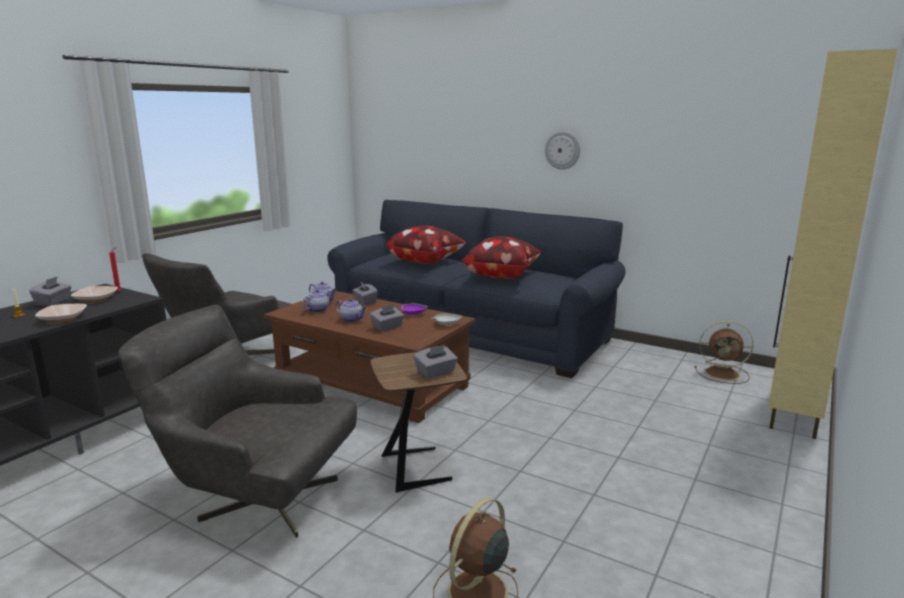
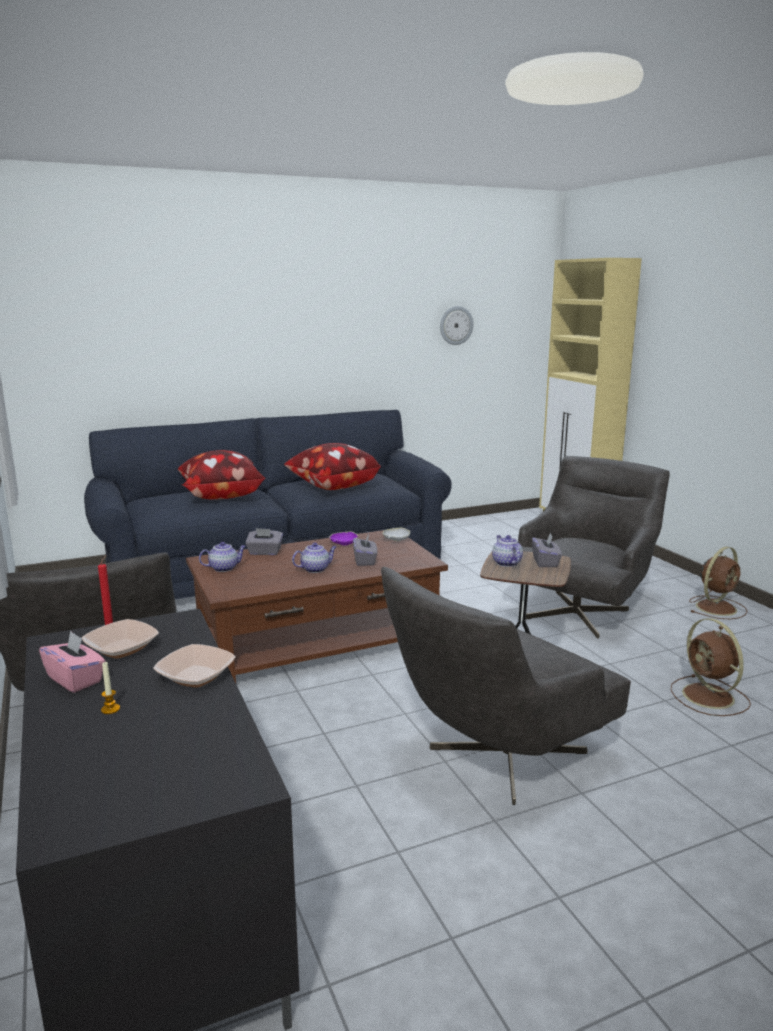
camera: 55 degrees left, 0 degrees up
grey tissue box [29,276,72,306] -> pink tissue box [39,630,106,693]
teapot [302,290,332,313] -> teapot moved to [492,535,523,567]
wall clock [545,131,580,170] -> wall clock moved to [440,306,473,345]
brown fan [694,321,754,384] -> brown fan moved to [689,547,748,619]
none -> grey armchair [518,456,670,639]

